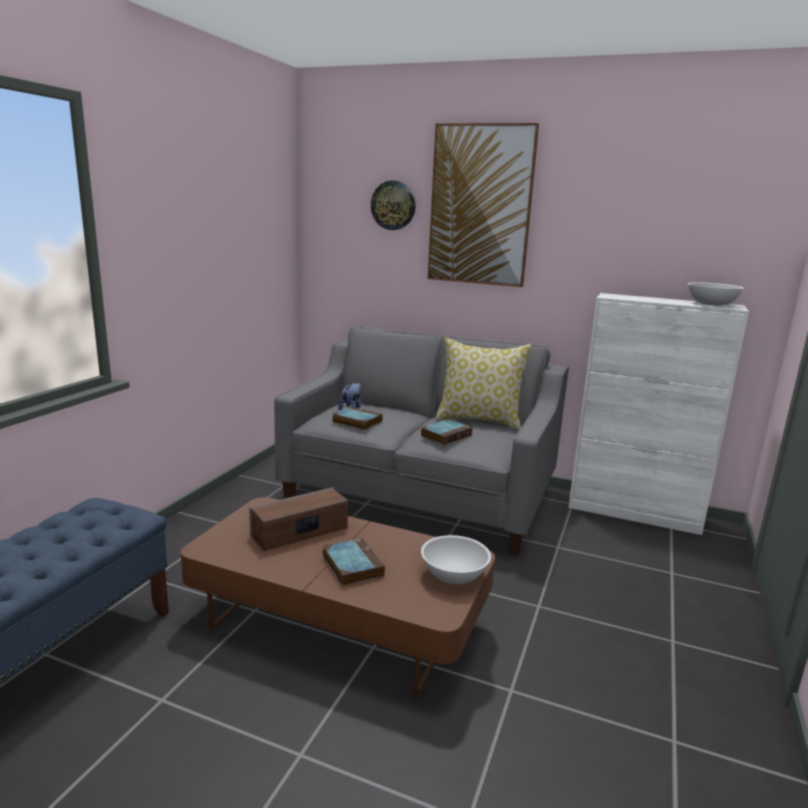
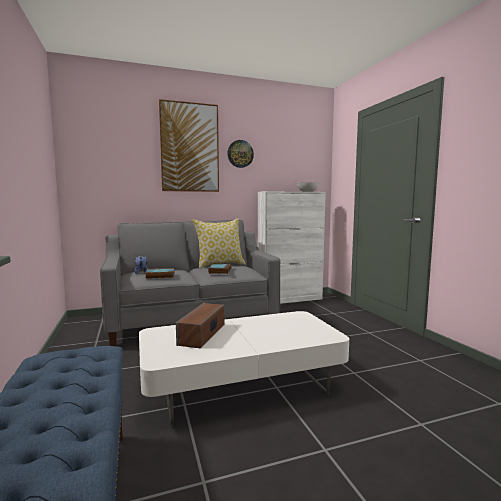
camera: 40 degrees left, 10 degrees down
brown coffee table [181,497,495,698] -> white coffee table [139,311,349,428]
book [323,538,385,586] -> none
wall clock [371,181,416,230] -> wall clock moved to [227,140,254,168]
white bowl [421,535,491,584] -> none

